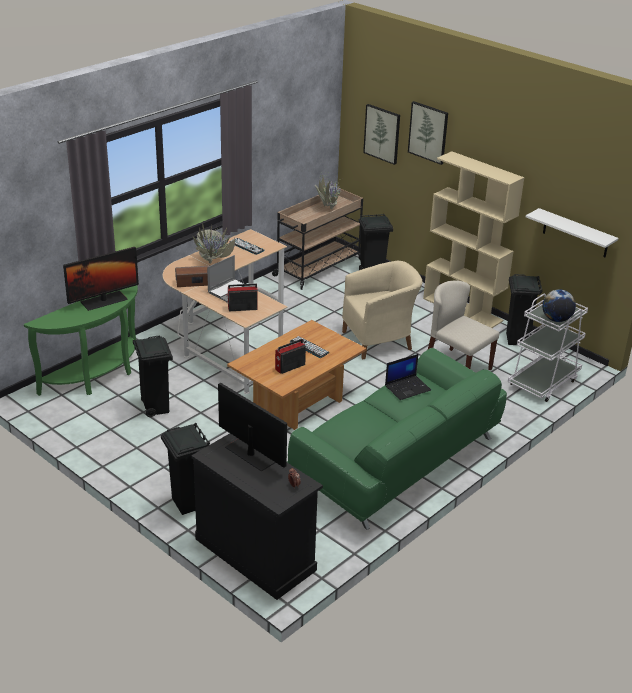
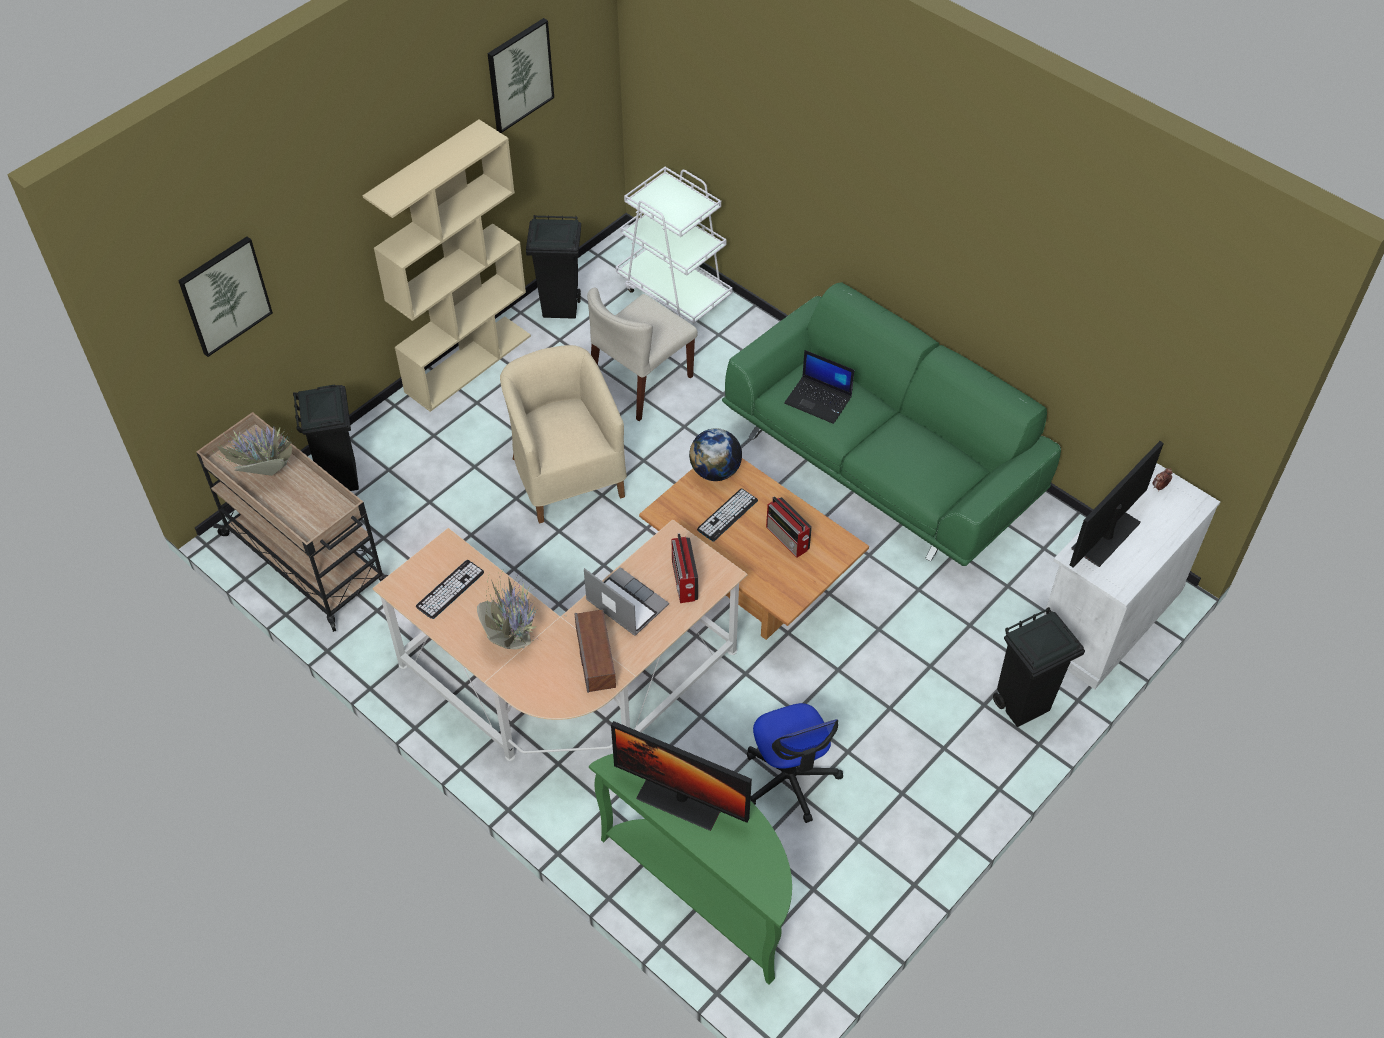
camera: 90 degrees left, 20 degrees up
monitor [63,247,139,311] -> monitor turned 150 degrees clockwise [611,721,752,831]
black trash can [133,335,173,417] -> office chair [747,703,843,823]
black cabinet [191,433,323,600] -> white cabinet [1044,463,1220,689]
laptop [385,354,431,400] -> laptop turned 150 degrees clockwise [784,350,854,424]
picture [408,101,448,165] -> picture moved to [487,18,554,133]
white shelf [526,208,618,257] -> none
globe [542,289,576,322] -> globe moved to [689,428,742,481]

